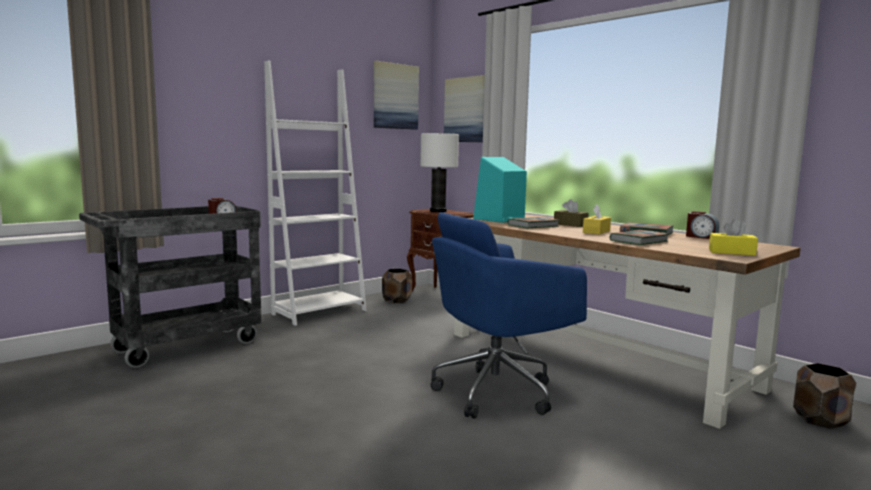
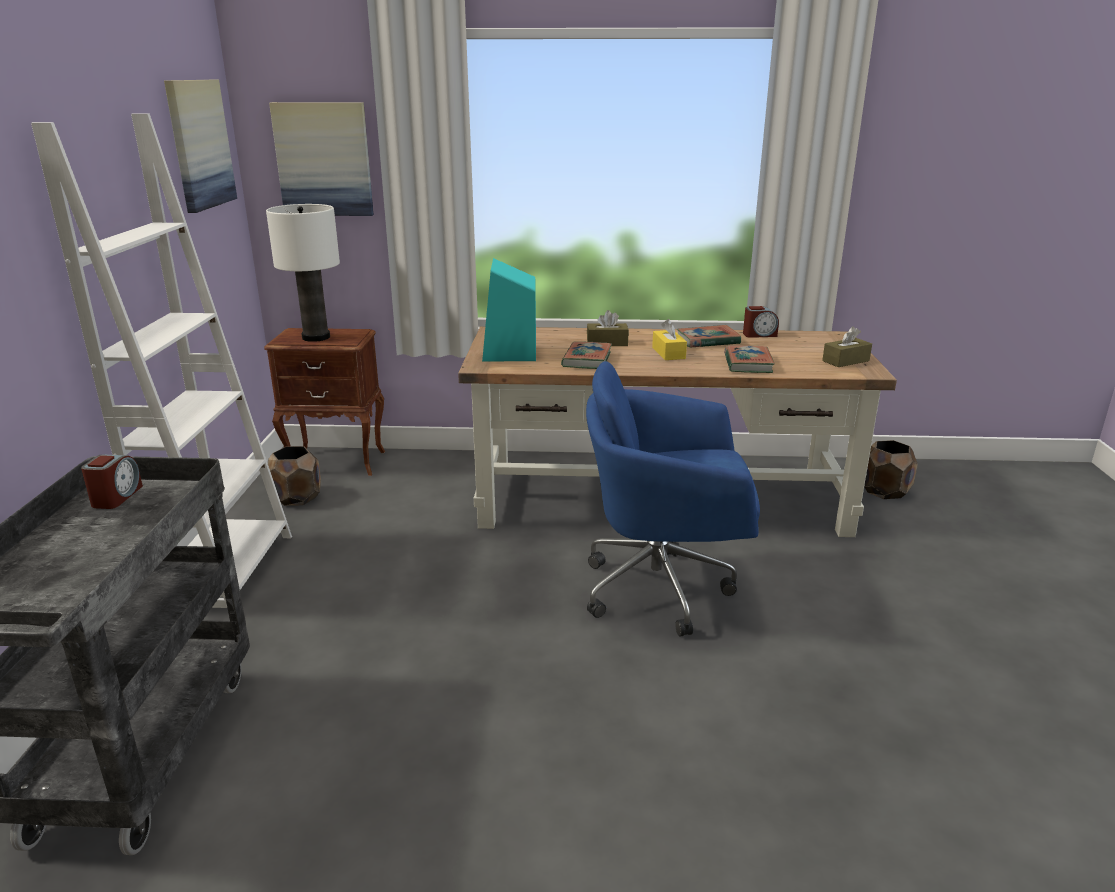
camera: 45 degrees left, 15 degrees up
blue office chair [431,212,587,419] -> blue office chair turned 75 degrees clockwise [586,361,760,637]
yellow tissue box [709,219,758,256] -> brown tissue box [822,326,872,367]

